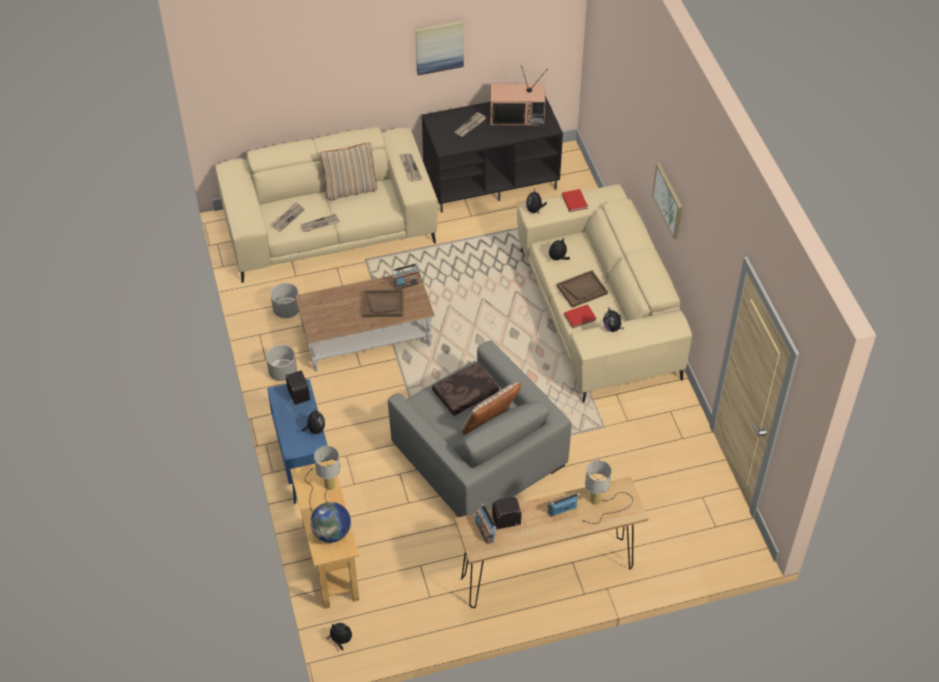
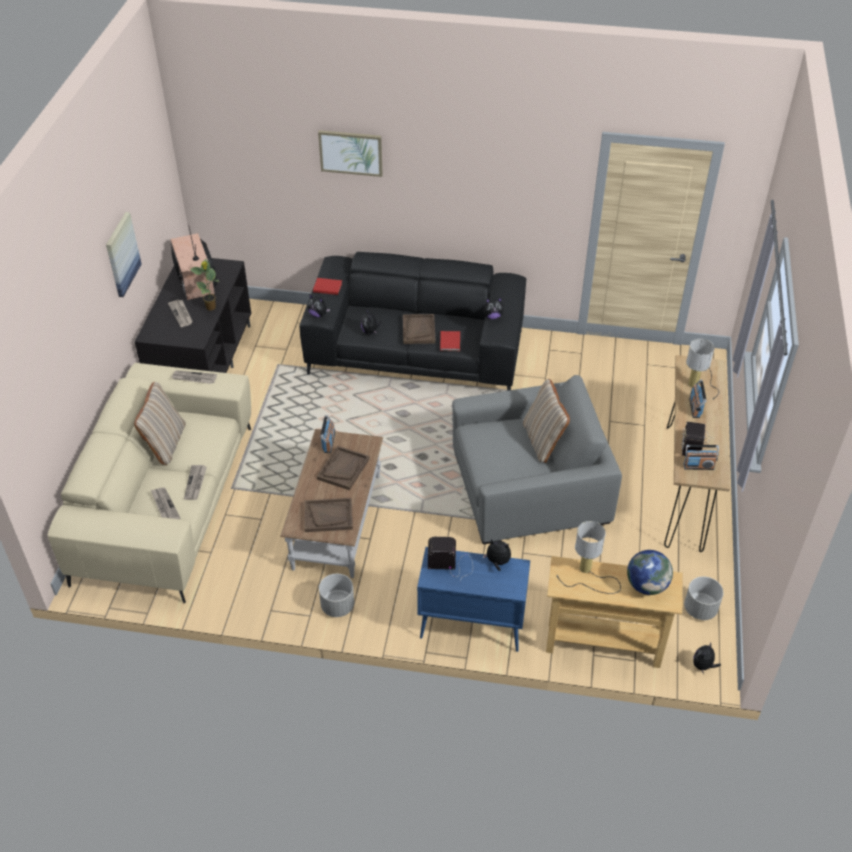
camera: 65 degrees left, 5 degrees down
grey planter [271,283,299,318] -> grey planter moved to [684,576,723,620]
brown pillow [432,362,499,416] -> none
television [490,65,548,126] -> television turned 135 degrees clockwise [171,225,218,300]
beige sofa [517,184,692,403] -> black sofa [299,252,526,391]
picture [652,163,682,239] -> picture moved to [318,130,383,177]
none -> potted plant [190,259,220,311]
none -> brown tray [304,498,353,532]

